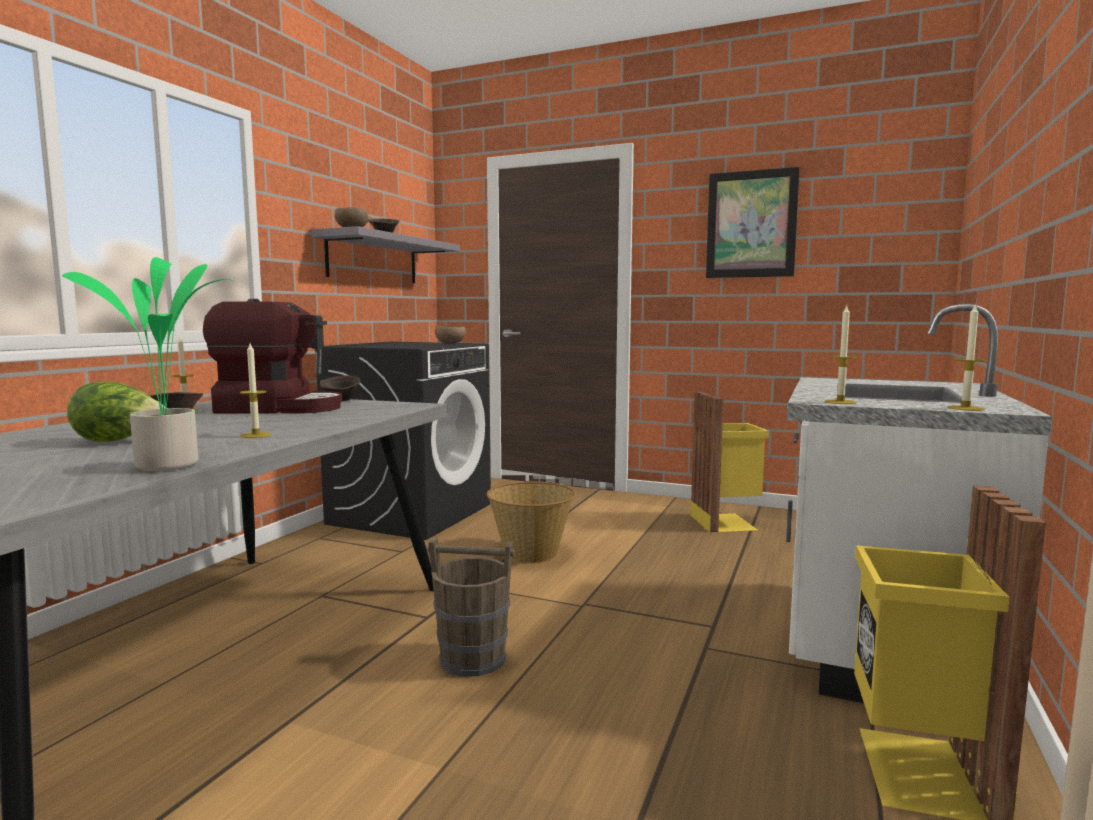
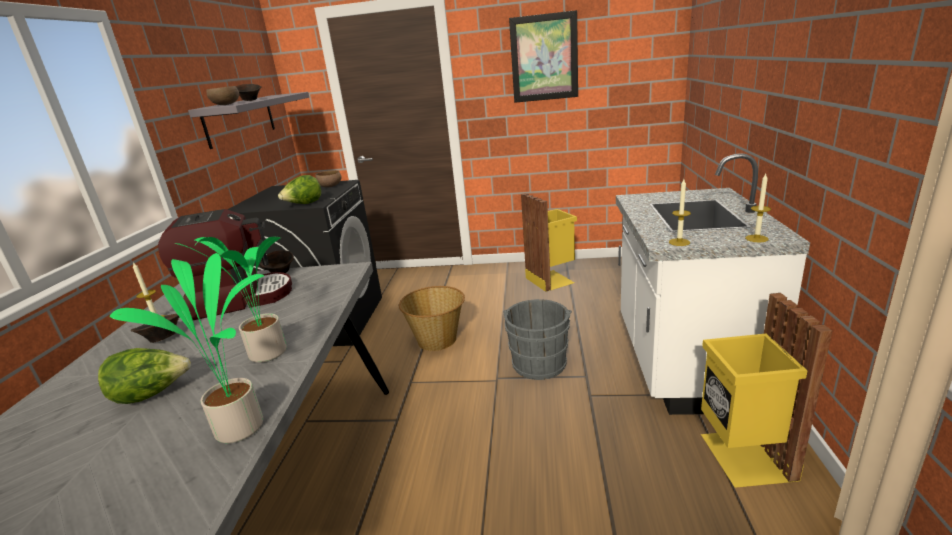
camera: 15 degrees left, 15 degrees up
candle [240,343,271,438] -> potted plant [174,237,287,363]
brown bucket [428,538,515,677] -> none
none -> lettuce [278,175,321,204]
none -> grey bucket [503,299,572,380]

